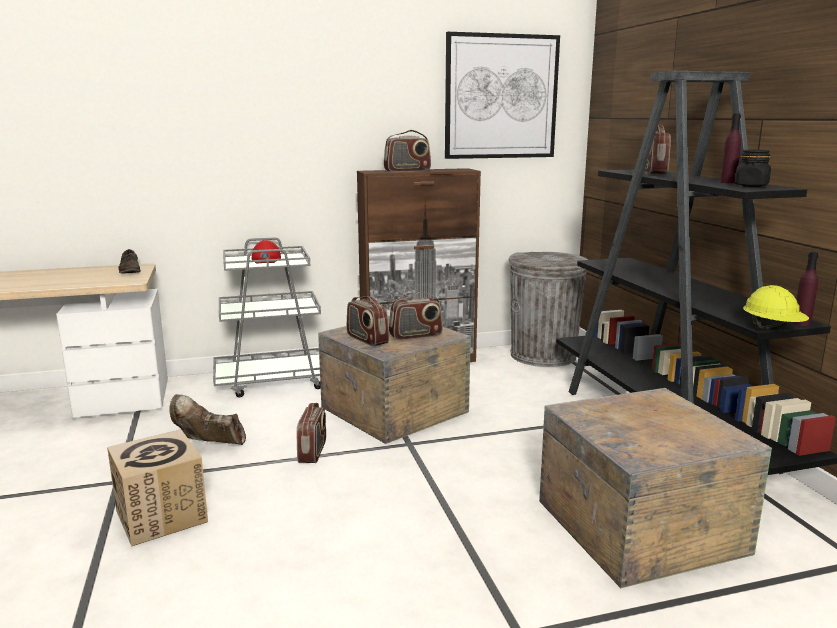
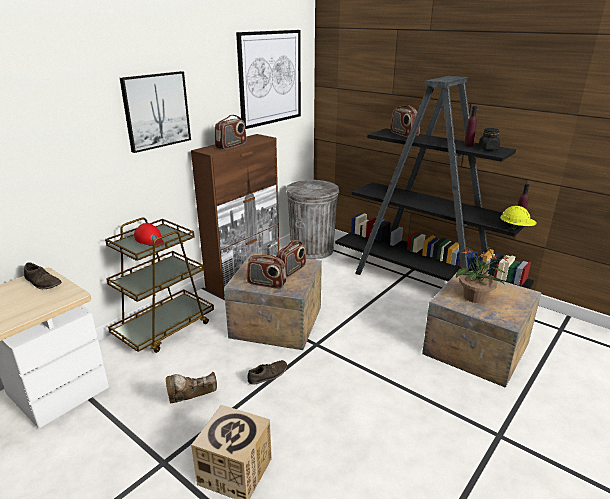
camera: 35 degrees left, 10 degrees up
grey cart [213,237,321,397] -> brown cart [105,218,214,353]
radio [297,403,326,463] -> brown shoe [247,360,287,385]
none -> picture [120,71,191,153]
none -> potted plant [456,246,509,303]

